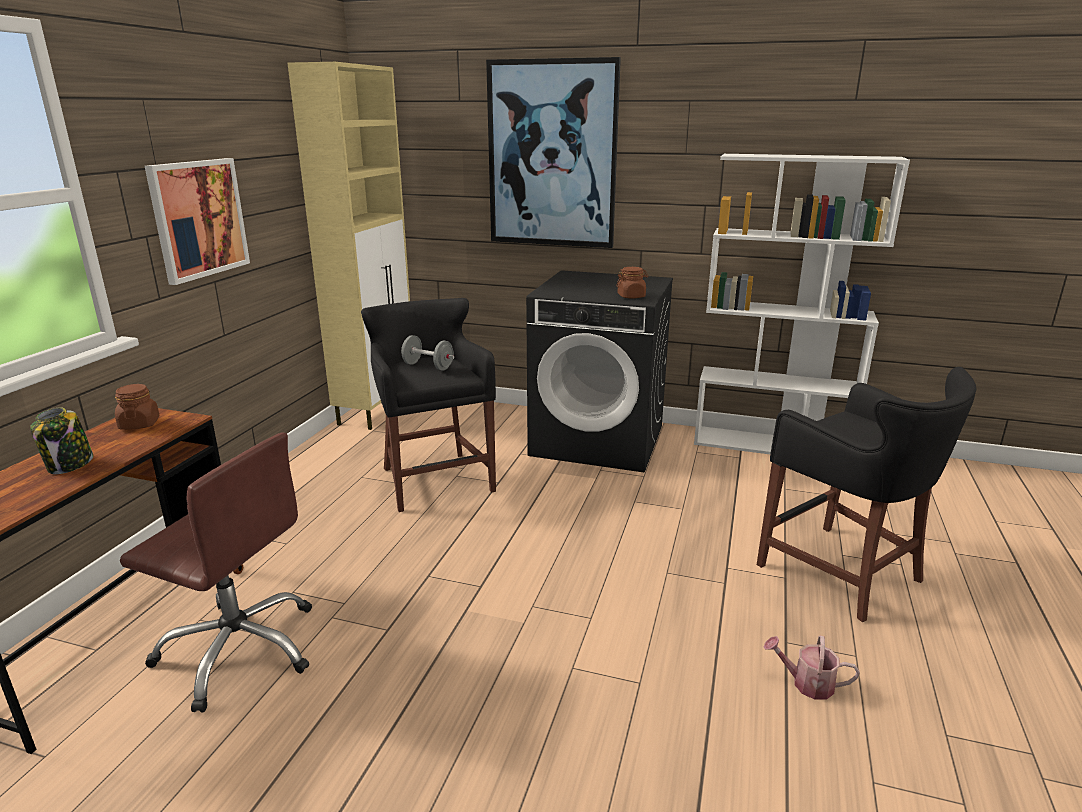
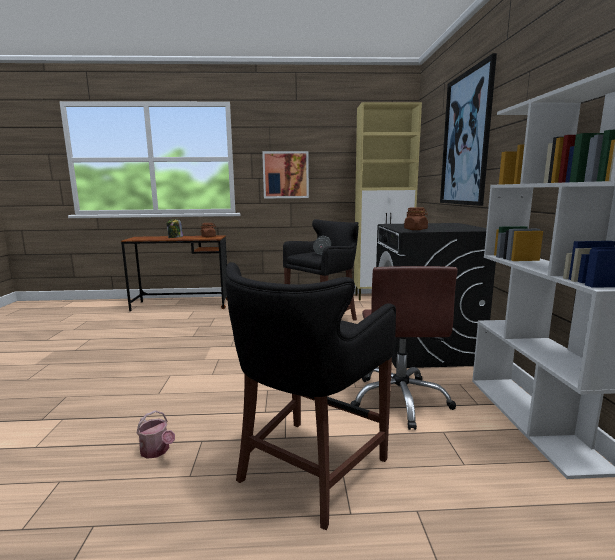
camera: 70 degrees right, 10 degrees down
brown office chair [120,432,312,713] -> brown office chair moved to [351,266,458,430]
watering can [763,635,860,700] -> watering can turned 135 degrees clockwise [136,410,175,459]

